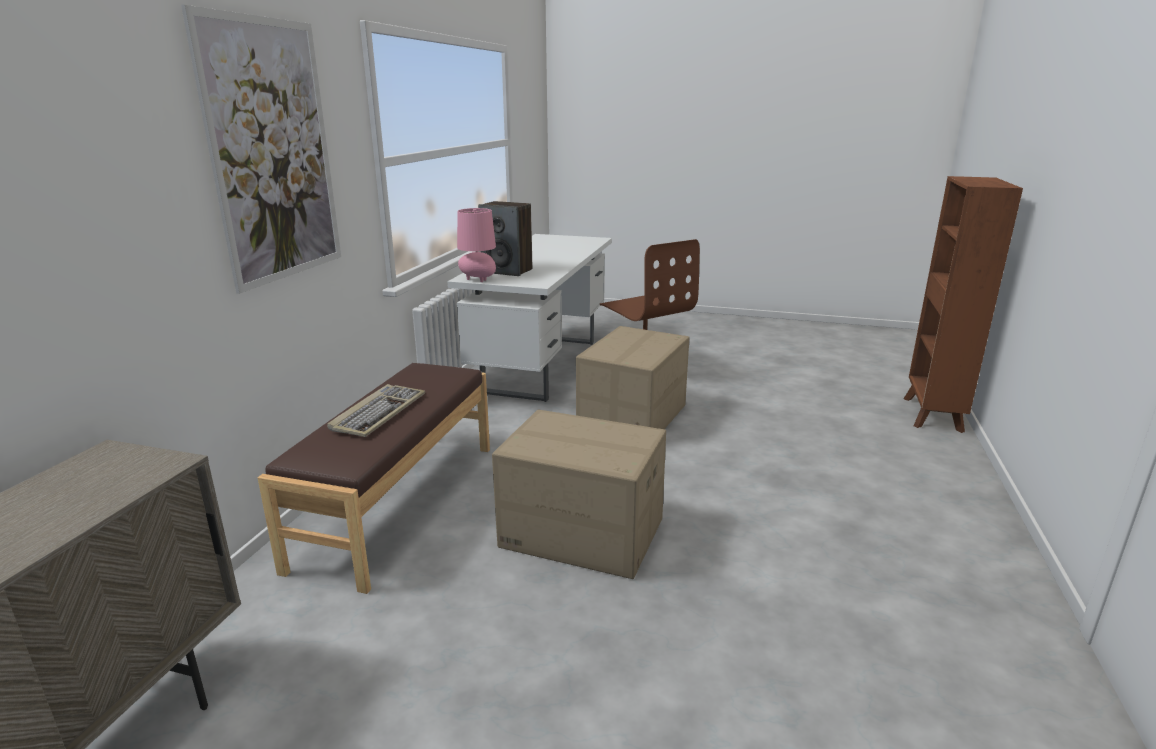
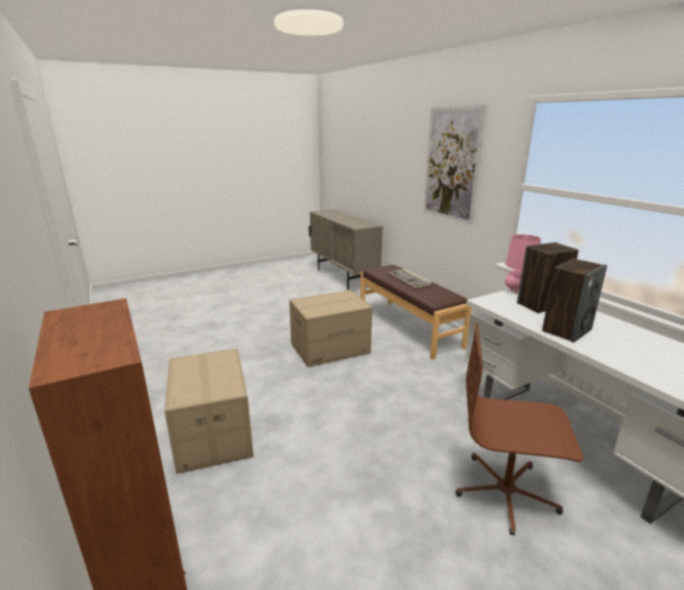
camera: 135 degrees right, 0 degrees up
cardboard box [576,326,689,429] -> cardboard box moved to [165,349,253,474]
none -> speaker [542,259,607,343]

